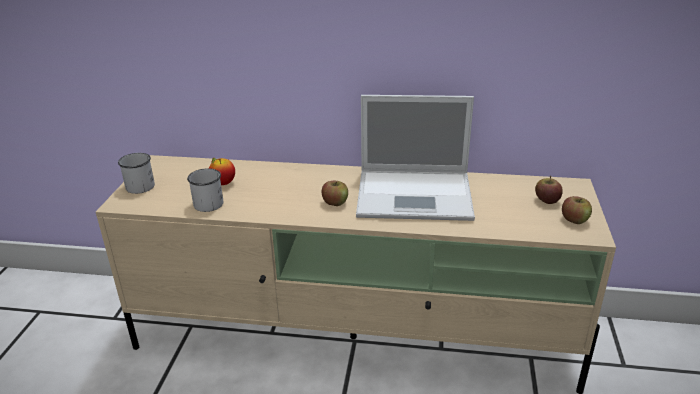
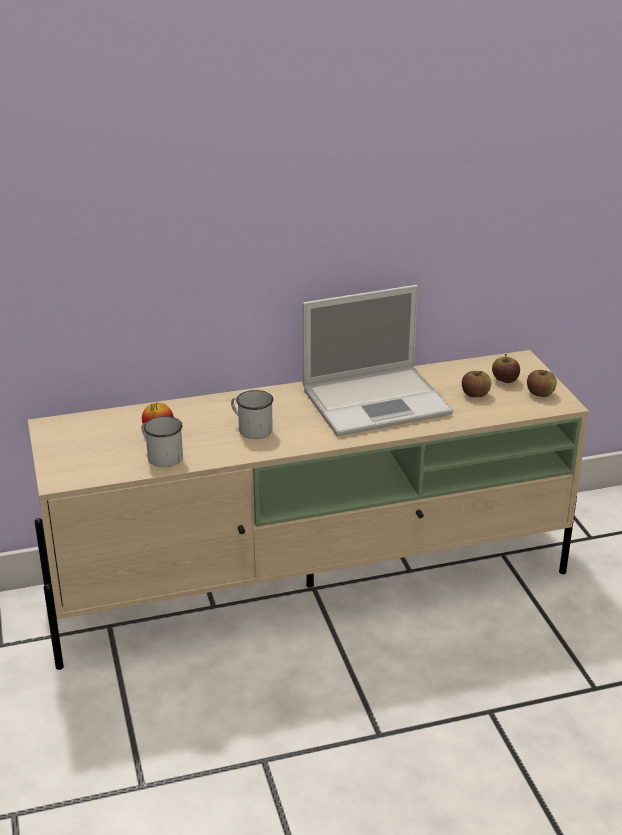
camera: 25 degrees left, 0 degrees up
white mug [118,153,155,194] -> white mug moved to [231,390,273,439]
apple [321,181,348,206] -> apple moved to [462,371,491,397]

